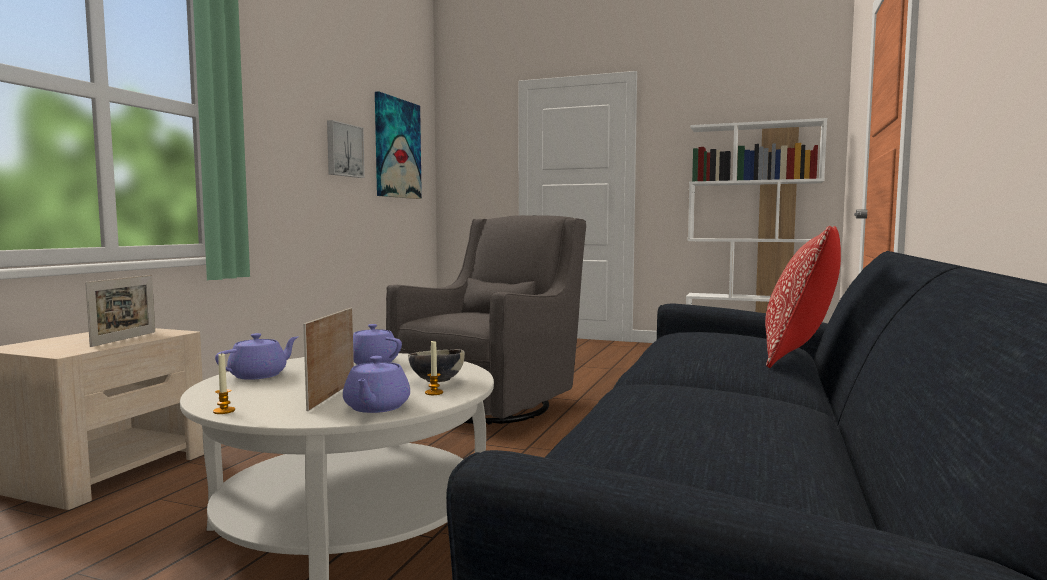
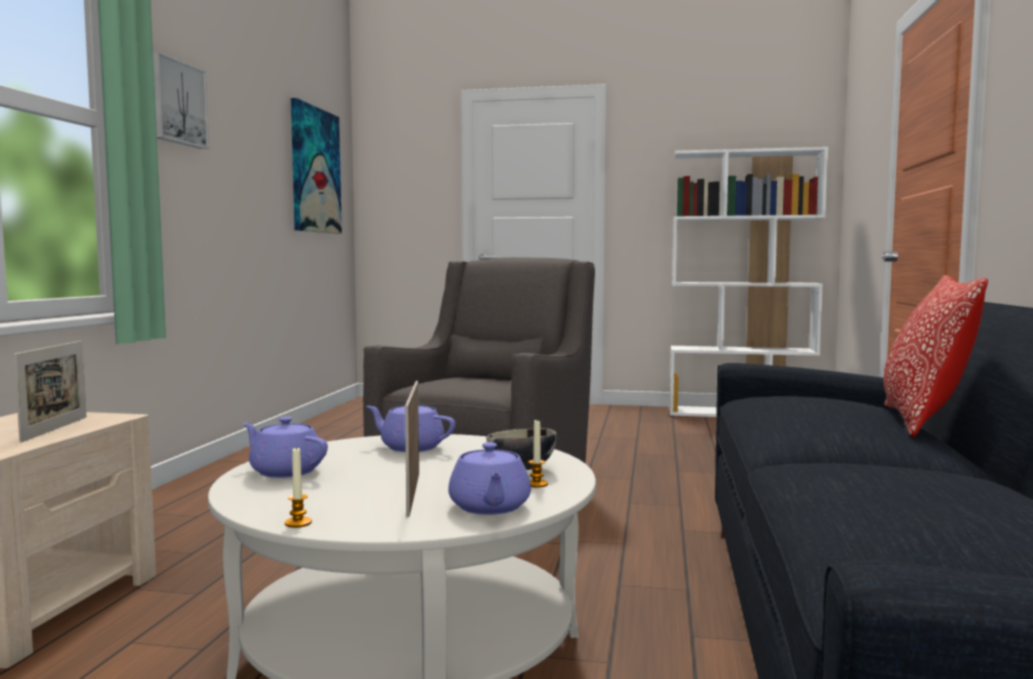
camera: 10 degrees left, 0 degrees up
purple teapot [215,333,299,380] -> purple teapot turned 90 degrees counterclockwise [243,417,328,478]
picture [327,120,365,178] -> picture moved to [153,52,209,149]

